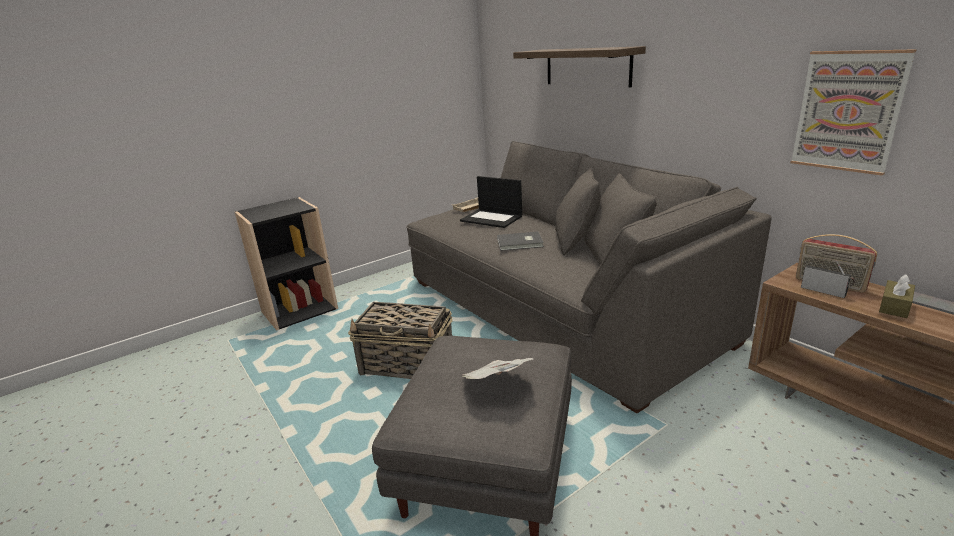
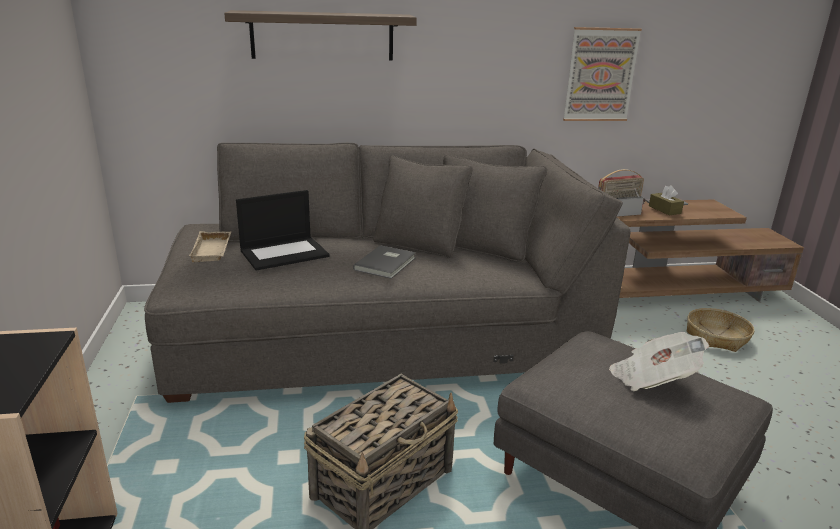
camera: 65 degrees left, 0 degrees up
none -> basket [687,308,755,352]

